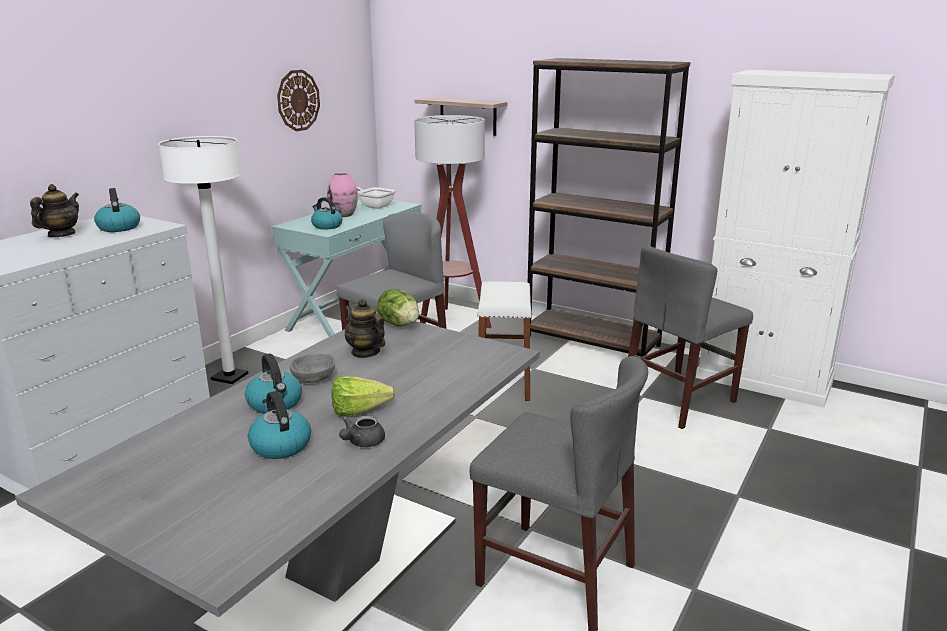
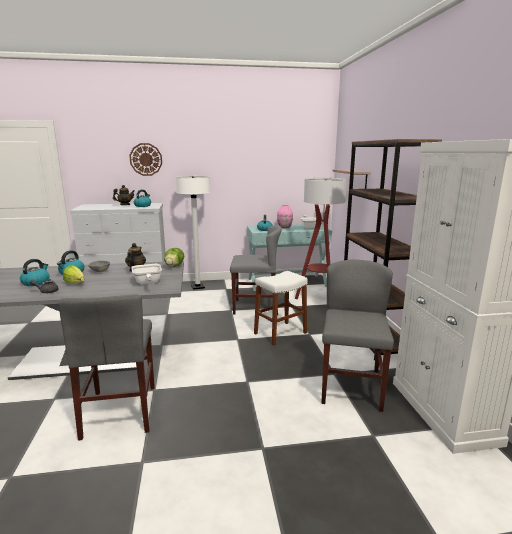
camera: 50 degrees right, 5 degrees down
wall clock [277,70,320,131] -> wall clock moved to [129,143,162,176]
grey chair [628,245,753,429] -> grey chair turned 90 degrees clockwise [321,260,394,412]
none -> frying pan [131,264,162,285]

